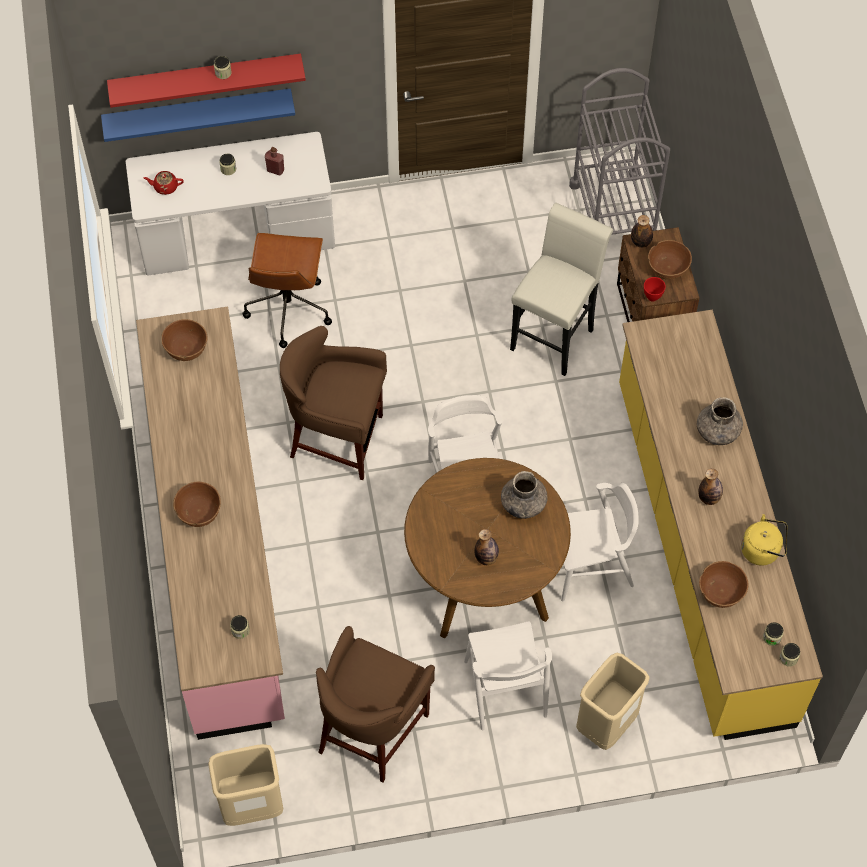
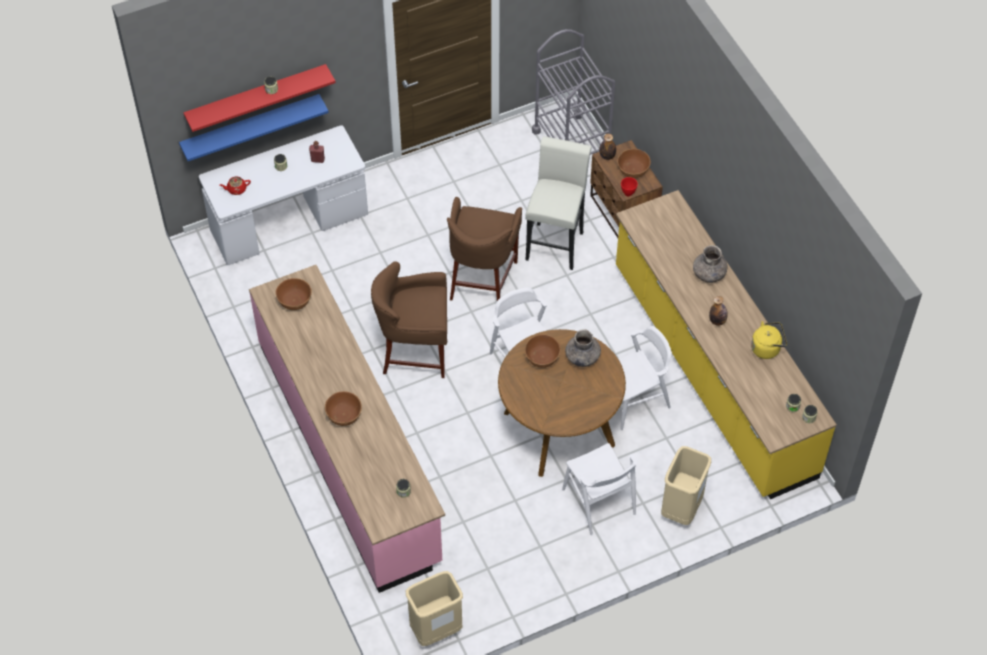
camera: 15 degrees left, 5 degrees down
brown office chair [242,233,332,348] -> none
brown stool [316,626,435,783] -> brown stool moved to [447,197,522,301]
bottle [474,529,499,565] -> none
brown bowl [699,561,748,608] -> brown bowl moved to [525,334,561,368]

